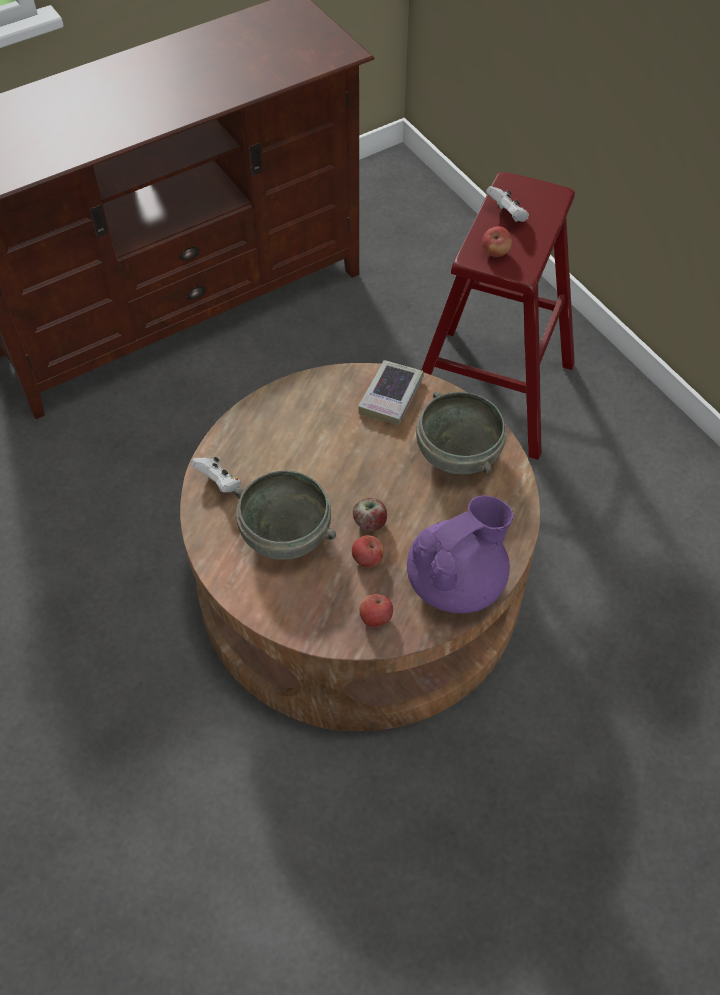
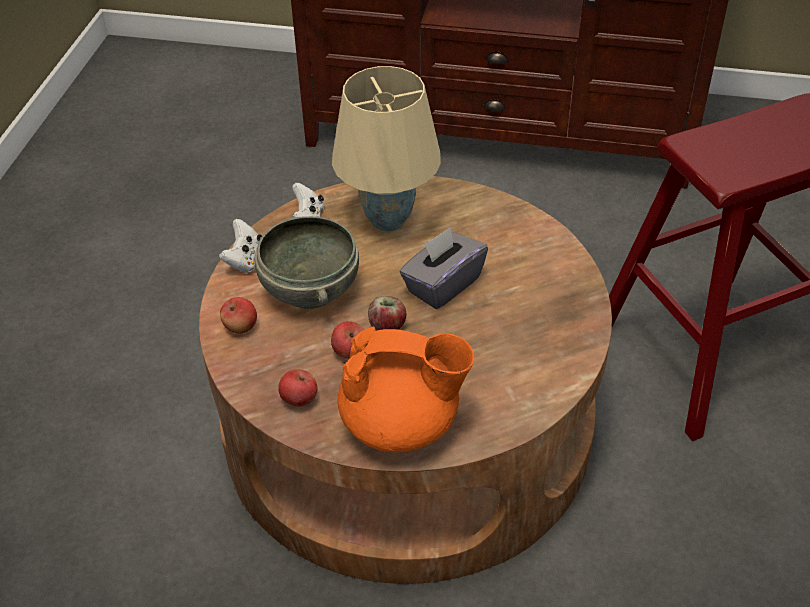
camera: 45 degrees right, 10 degrees down
book [358,360,424,425] -> none
purple teapot [407,495,514,613] -> orange teapot [338,327,475,452]
grey bowl [416,392,506,474] -> none
apple [482,226,512,257] -> apple moved to [220,297,257,334]
white game controller [486,186,529,222] -> white game controller moved to [219,219,262,273]
none -> beige table lamp [332,66,441,231]
none -> grey tissue box [399,227,488,309]

